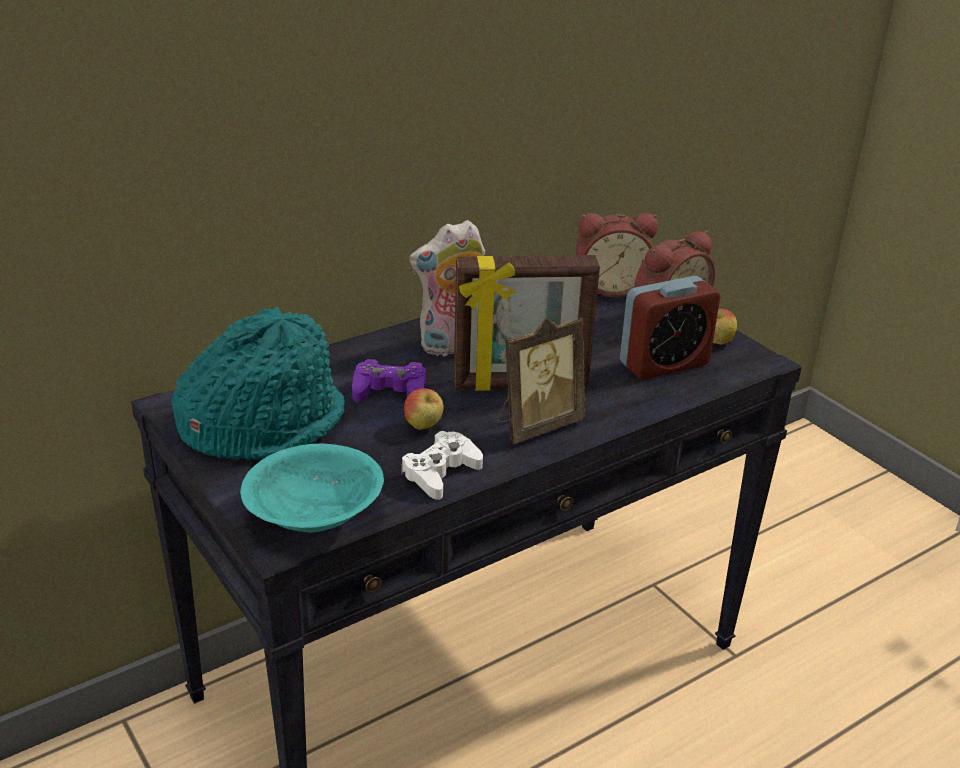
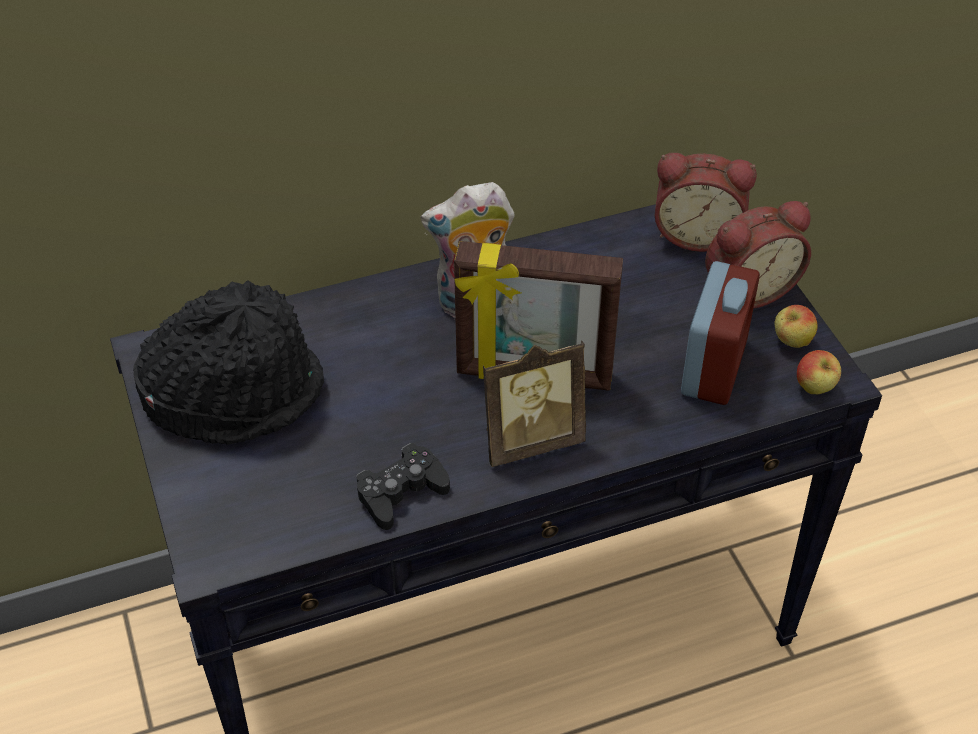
camera: 15 degrees right, 15 degrees up
turquoise hat [171,307,345,461] -> black hat [133,280,324,445]
turquoise bowl [240,443,384,532] -> none
purple game controller [352,359,426,402] -> none
white game controller [401,431,483,500] -> black game controller [357,443,450,530]
apple [404,389,444,430] -> apple moved to [797,350,841,394]
alarm clock [620,276,720,380] -> alarm clock turned 60 degrees counterclockwise [681,261,760,405]

